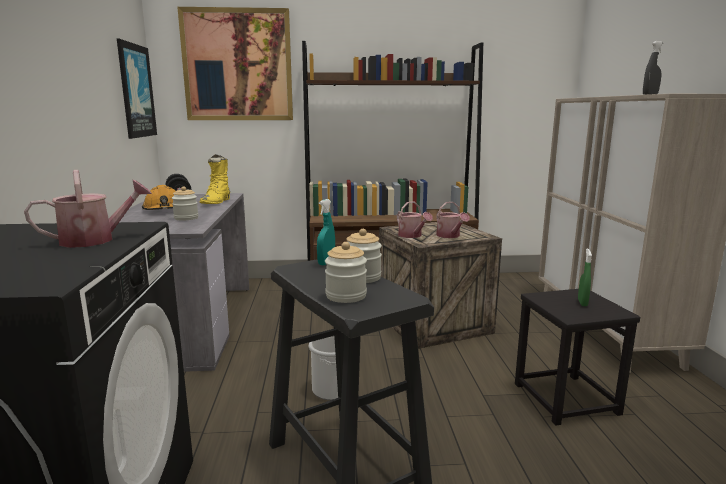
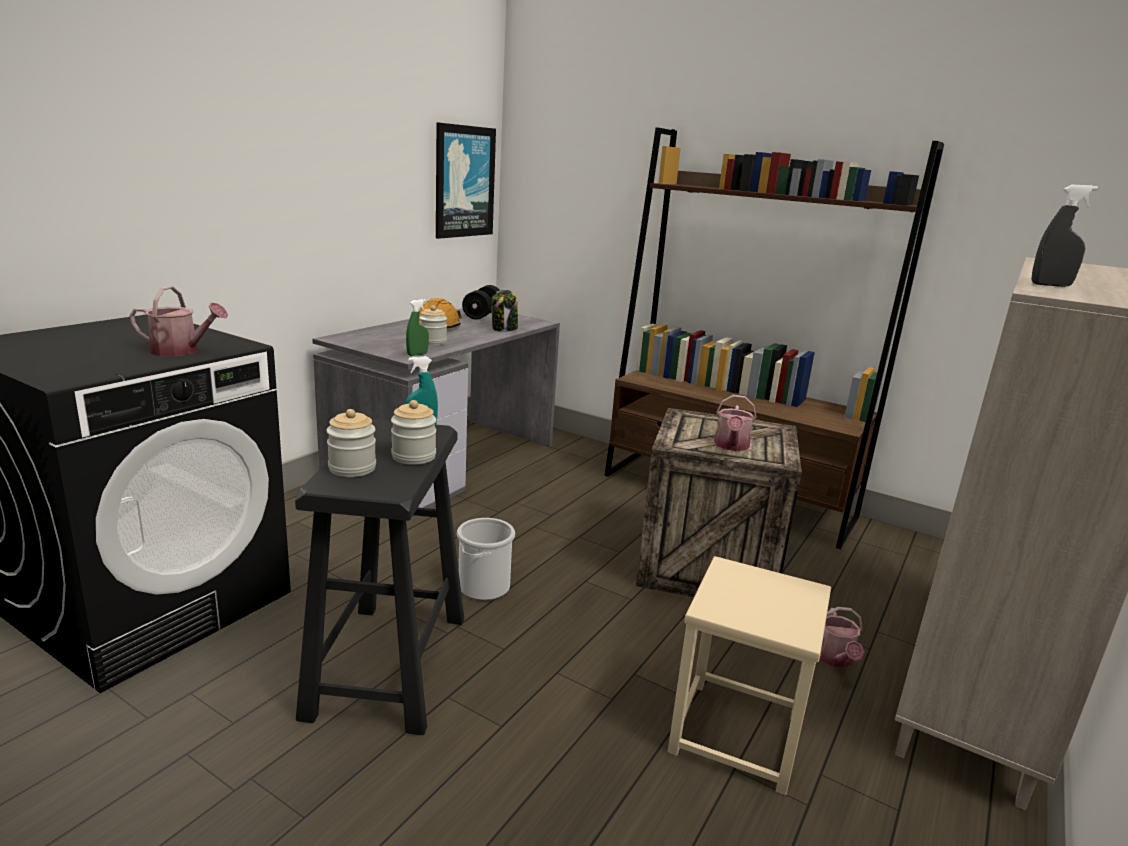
camera: 35 degrees right, 5 degrees up
picture [177,7,293,120] -> none
yellow boot [199,154,230,204] -> jar [492,290,518,332]
watering can [397,201,433,238] -> watering can moved to [819,607,864,668]
black stool [515,289,640,426] -> beige stool [668,556,831,795]
green spray bottle [578,249,592,306] -> green spray bottle moved to [406,299,429,356]

